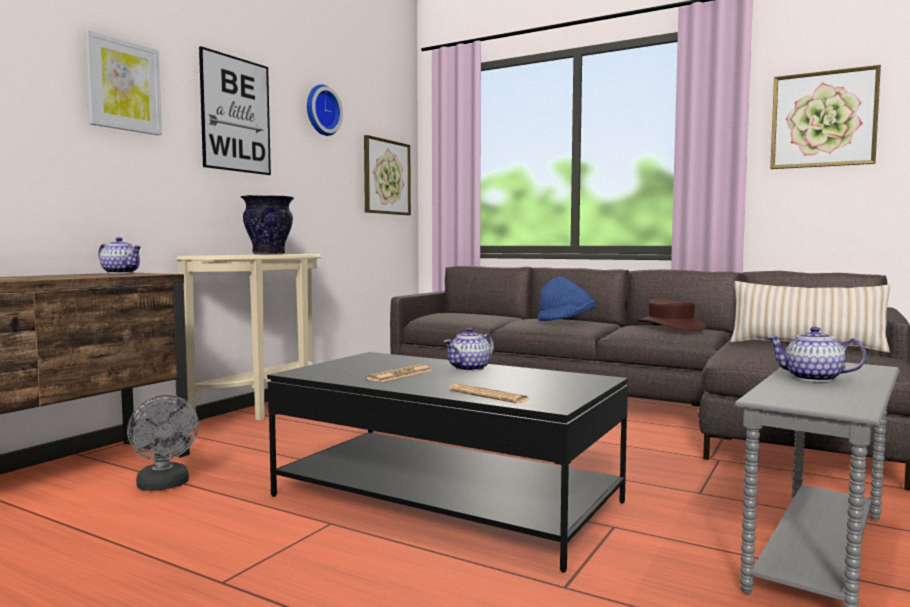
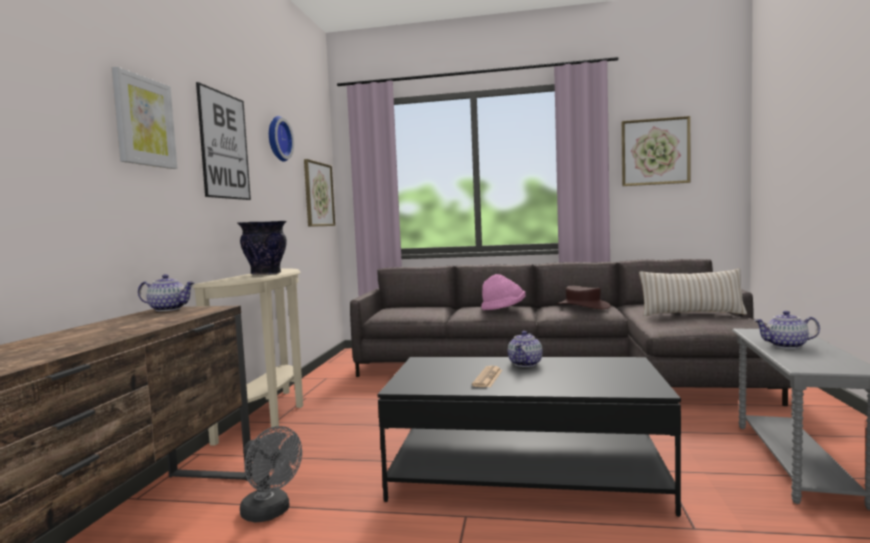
camera: 20 degrees left, 0 degrees up
newspaper [449,384,531,404] -> none
blue hat [538,277,595,321] -> pink hat [481,274,526,310]

